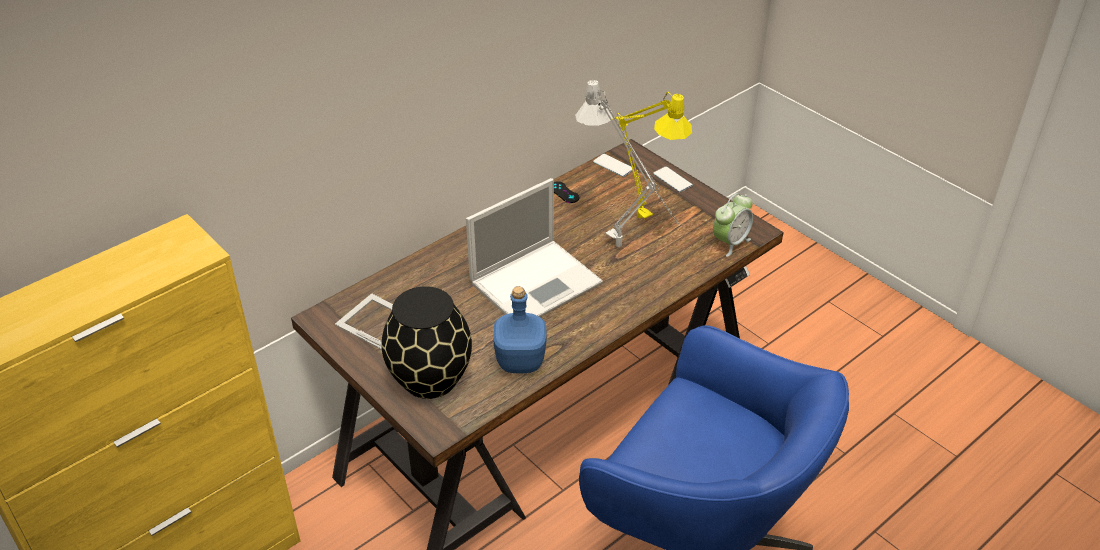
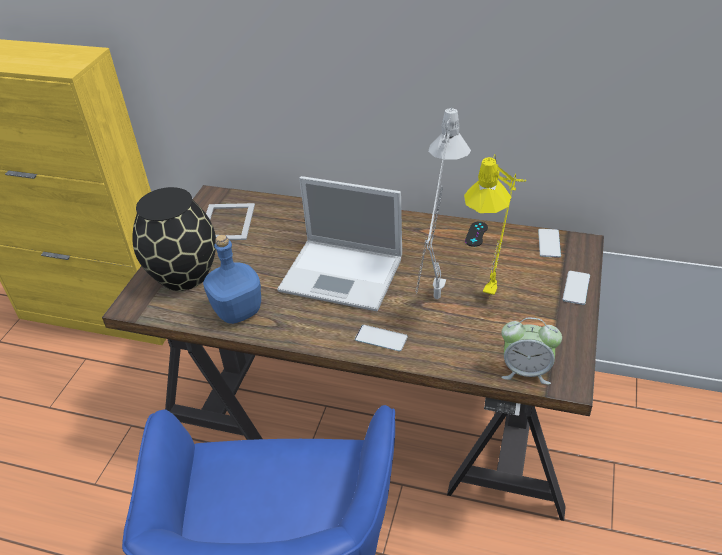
camera: 60 degrees right, 0 degrees up
none -> phone [355,325,408,351]

